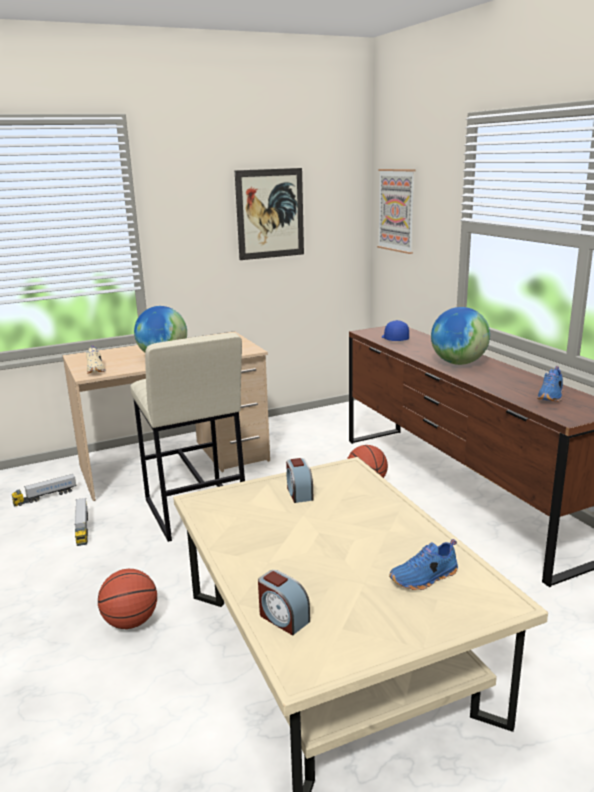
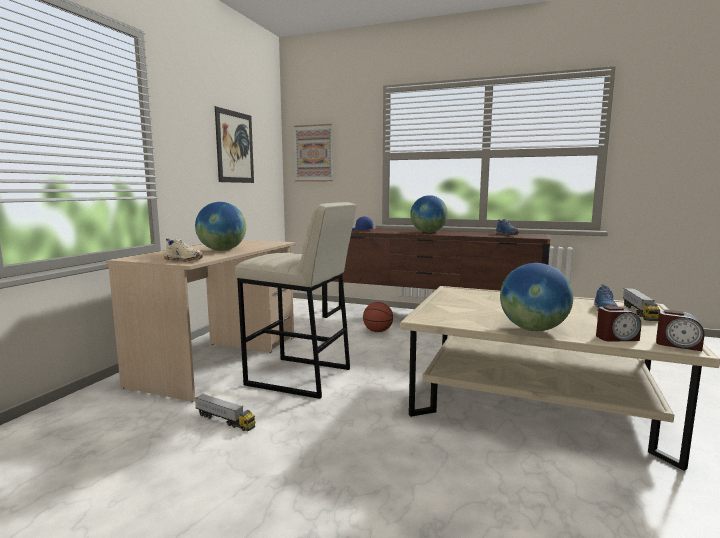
camera: 45 degrees left, 10 degrees down
toy truck [12,474,77,506] -> toy truck moved to [623,288,660,321]
basketball [98,569,157,629] -> none
alarm clock [286,458,313,503] -> alarm clock moved to [656,309,704,351]
none -> globe [500,263,573,331]

